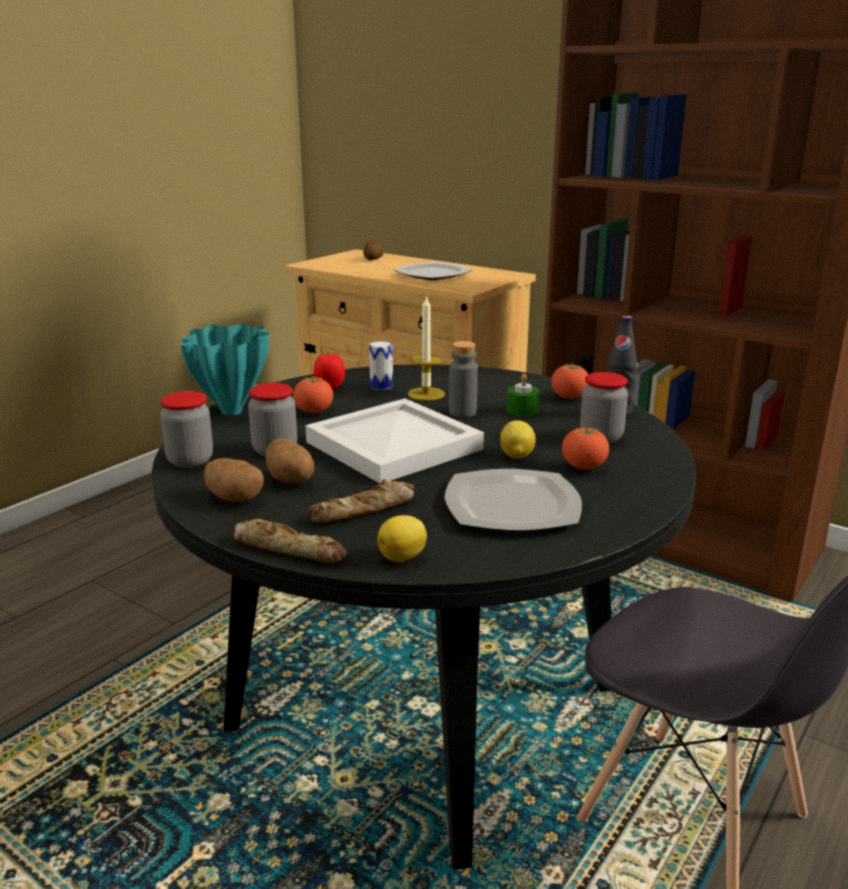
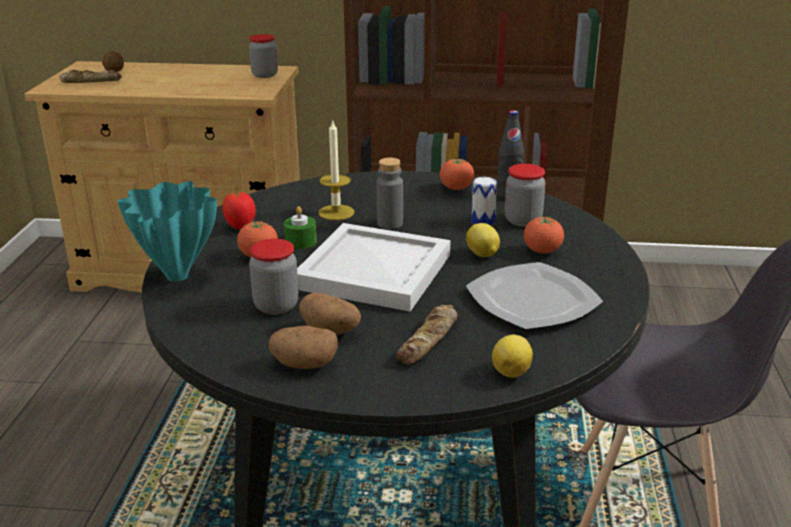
camera: 30 degrees left, 5 degrees up
jar [160,391,213,468] -> jar moved to [249,34,278,78]
bread [234,519,347,563] -> bread moved to [59,70,122,83]
can [369,341,393,390] -> can moved to [471,177,497,226]
plate [393,262,472,280] -> none
green candle [506,374,540,417] -> green candle moved to [283,206,317,249]

